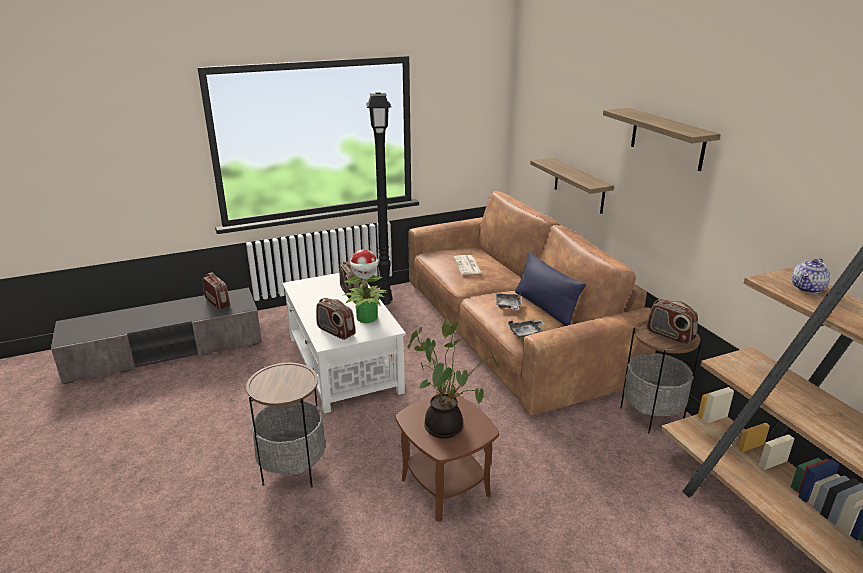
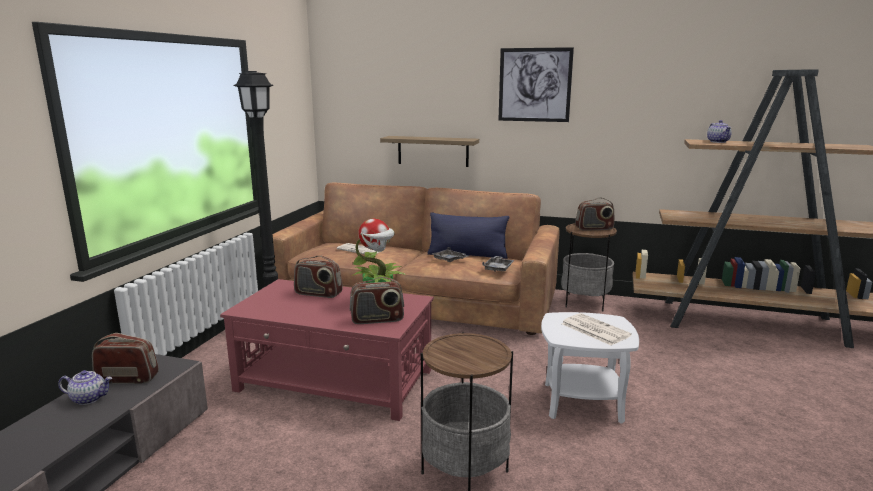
camera: 50 degrees left, 10 degrees down
white coffee table [282,273,406,414] -> red coffee table [220,279,434,421]
brown side table [395,393,499,522] -> white side table [541,312,639,423]
potted plant [407,319,499,439] -> newspaper [562,313,632,345]
shelf [603,108,721,171] -> picture [499,47,574,122]
none -> teapot [58,370,112,405]

